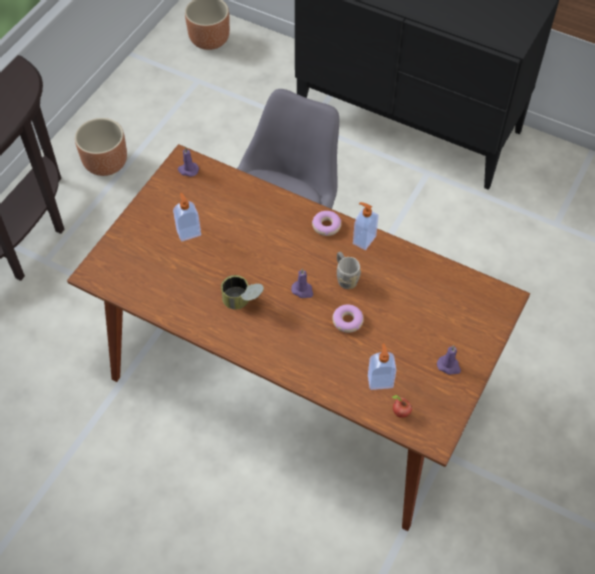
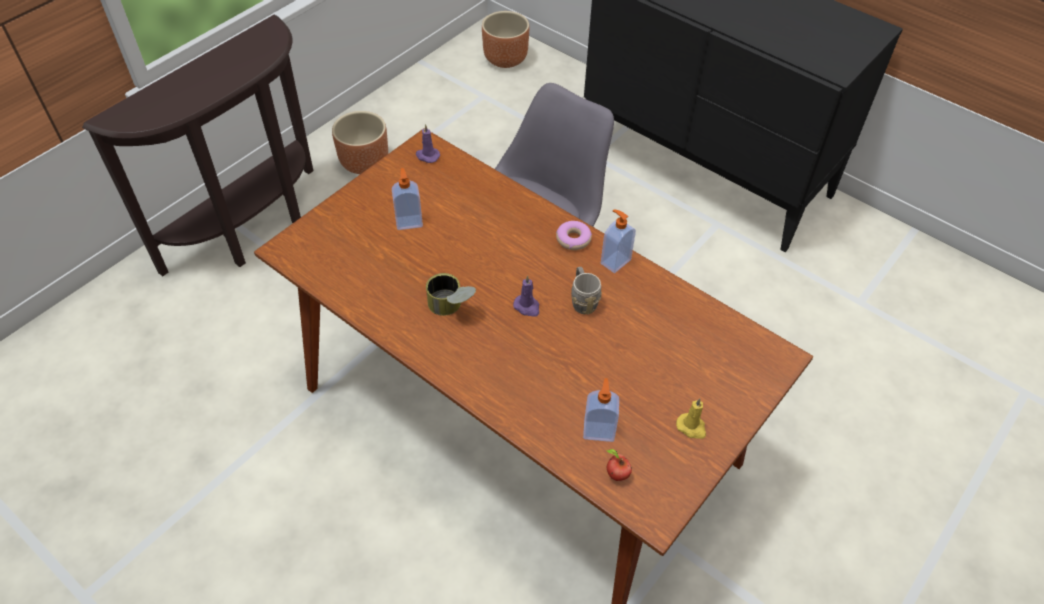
camera: 10 degrees right, 5 degrees down
donut [332,304,364,333] -> none
purple candle [437,345,461,375] -> yellow candle [676,398,706,439]

